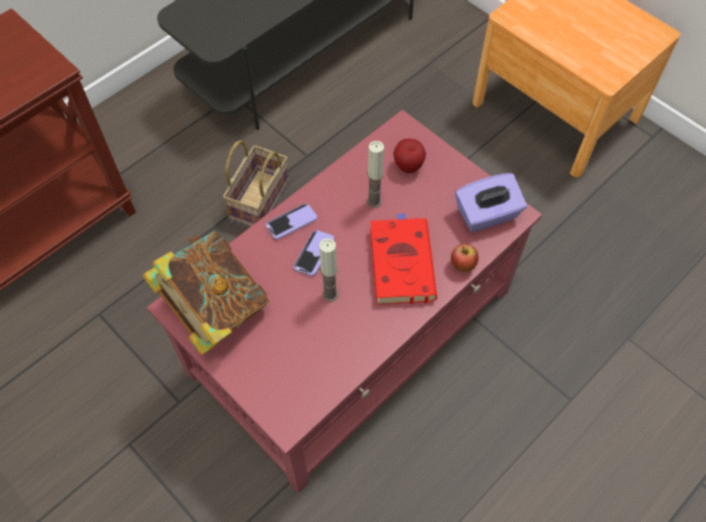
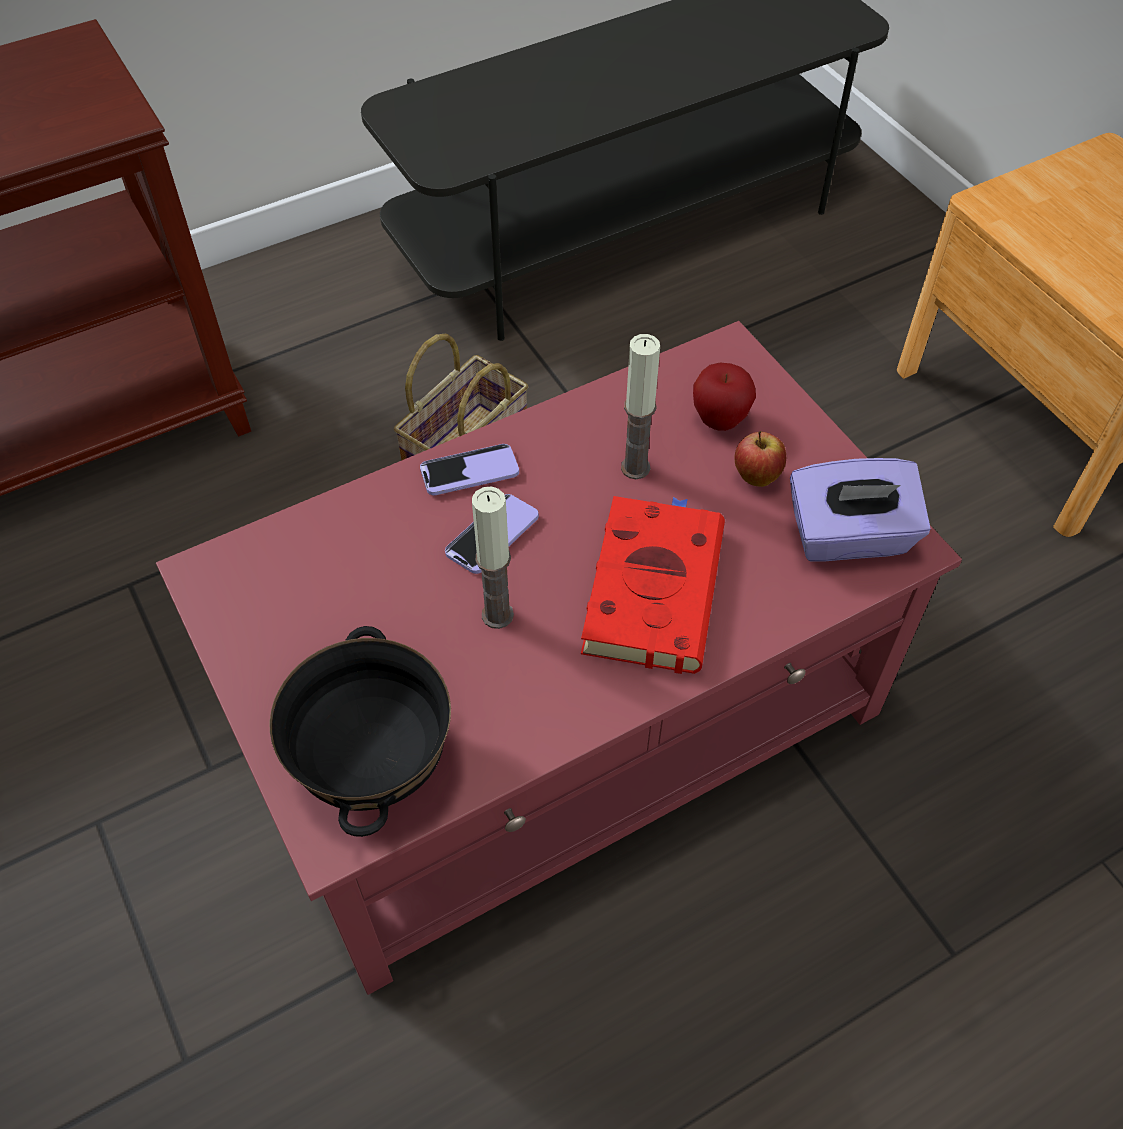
camera: 15 degrees right, 5 degrees down
book [143,231,270,355] -> none
apple [451,244,479,272] -> apple moved to [734,431,786,487]
none -> black bowl [270,626,451,837]

